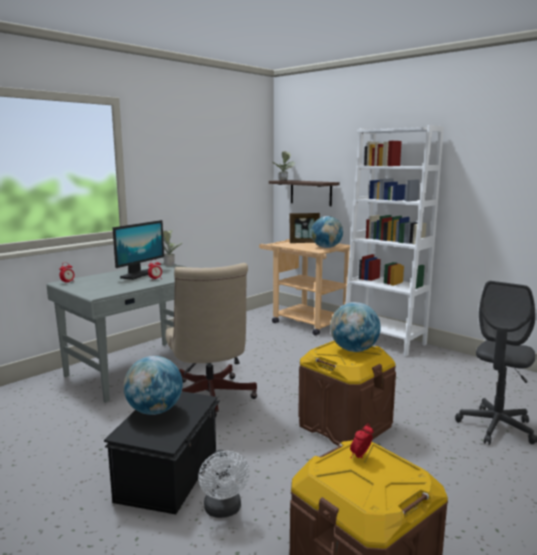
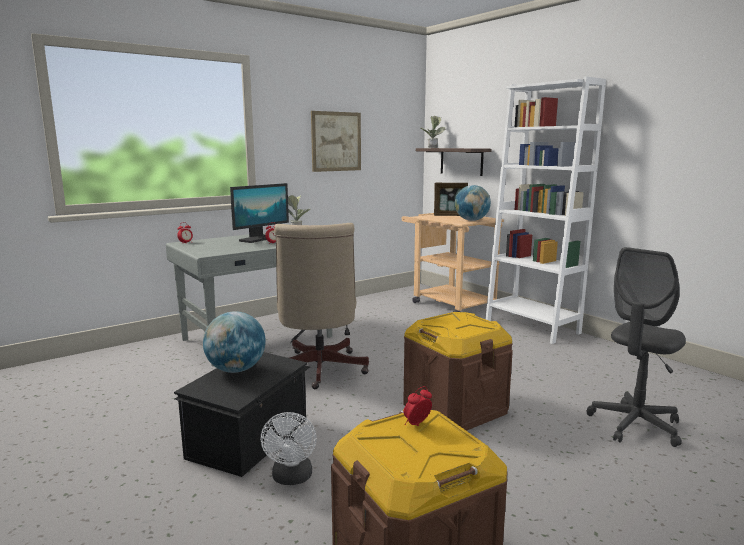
camera: 10 degrees right, 0 degrees up
globe [330,302,381,352] -> none
none -> picture [311,111,361,172]

